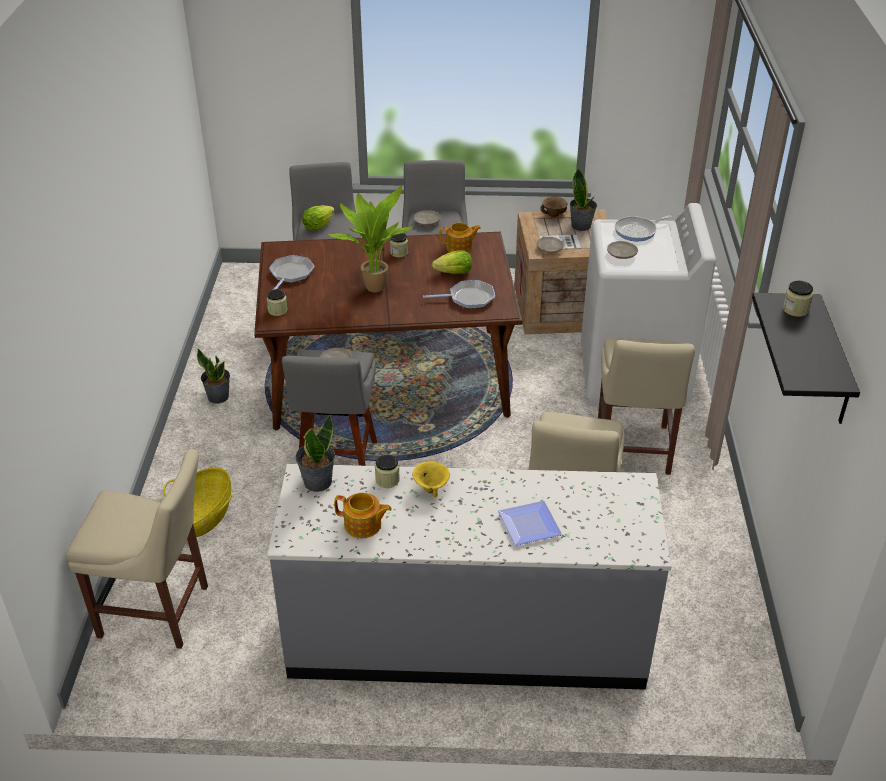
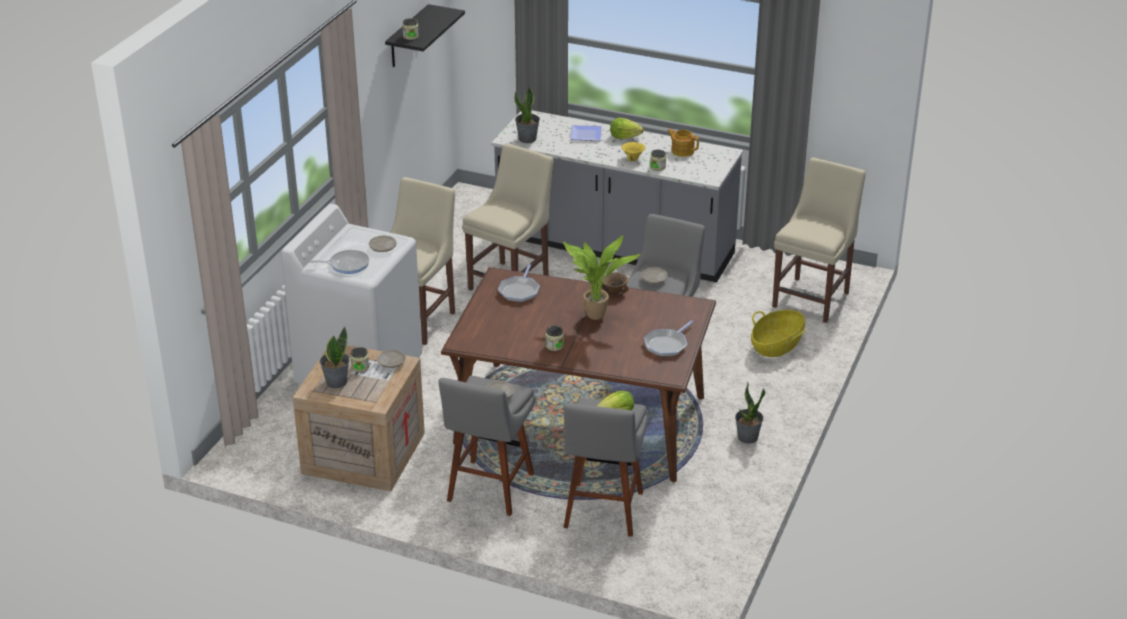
camera: 160 degrees left, 5 degrees down
beige chair [66,449,208,649] -> beige chair turned 90 degrees clockwise [772,158,866,323]
jar [267,289,288,316] -> jar moved to [350,347,369,372]
potted plant [295,414,335,492] -> potted plant moved to [515,85,540,143]
frying pan [423,280,495,309] -> frying pan turned 90 degrees counterclockwise [498,264,540,302]
lettuce [432,250,472,274] -> lettuce moved to [610,118,644,139]
teapot [440,223,481,253] -> none
brown bowl [540,197,568,217] -> brown bowl moved to [601,272,629,294]

